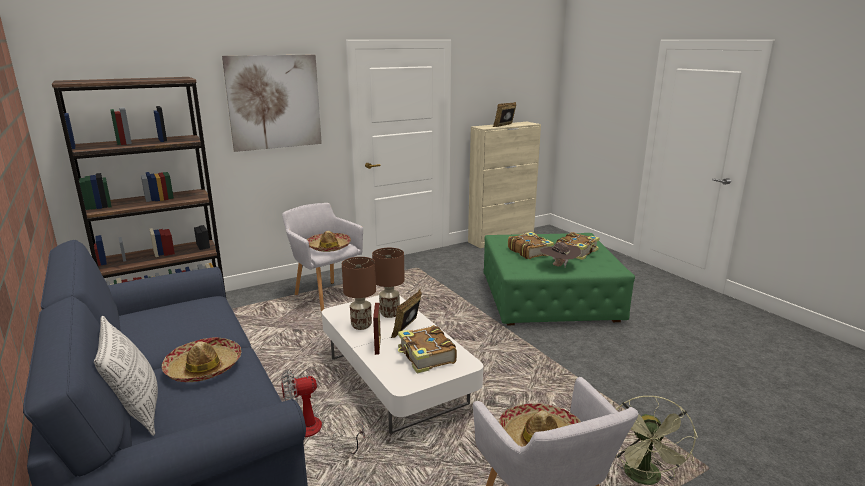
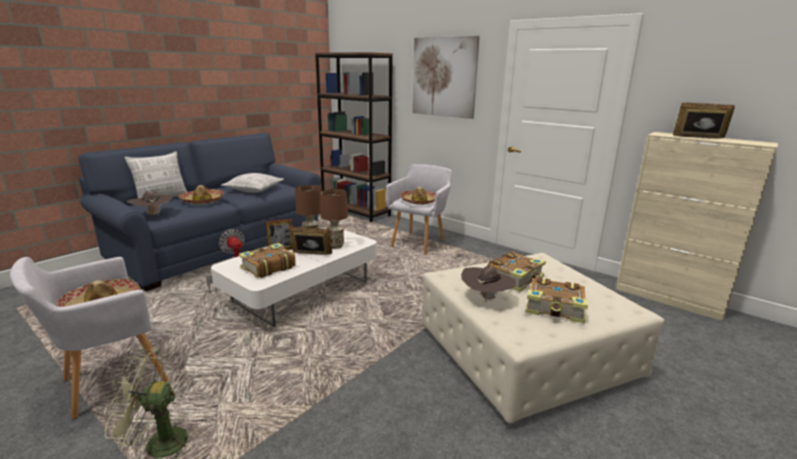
camera: 70 degrees right, 0 degrees up
green ottoman [483,233,635,325] -> beige ottoman [421,253,664,423]
none -> brown hat [126,190,174,215]
none -> pillow [221,173,284,193]

